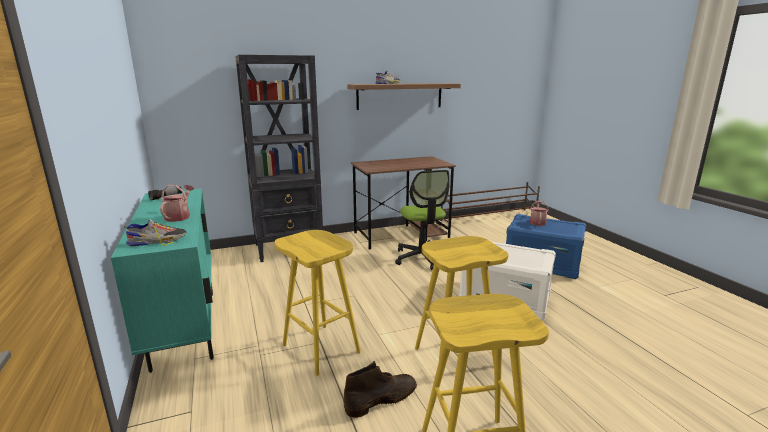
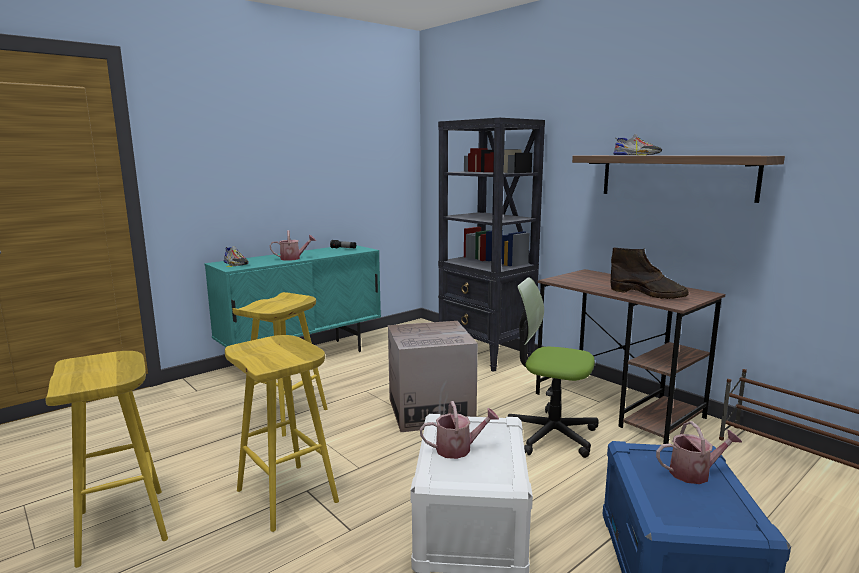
camera: 70 degrees right, 5 degrees down
brown boot [343,361,417,418] -> brown boot moved to [610,248,689,299]
office chair [395,170,450,270] -> office chair turned 60 degrees clockwise [508,277,599,458]
none -> cardboard box [388,321,478,432]
none -> watering can [420,401,499,459]

